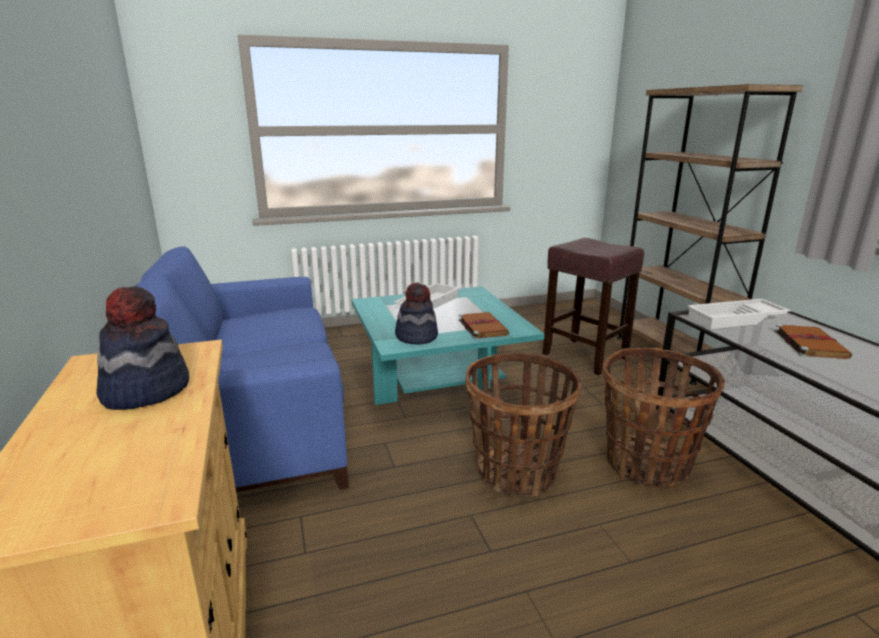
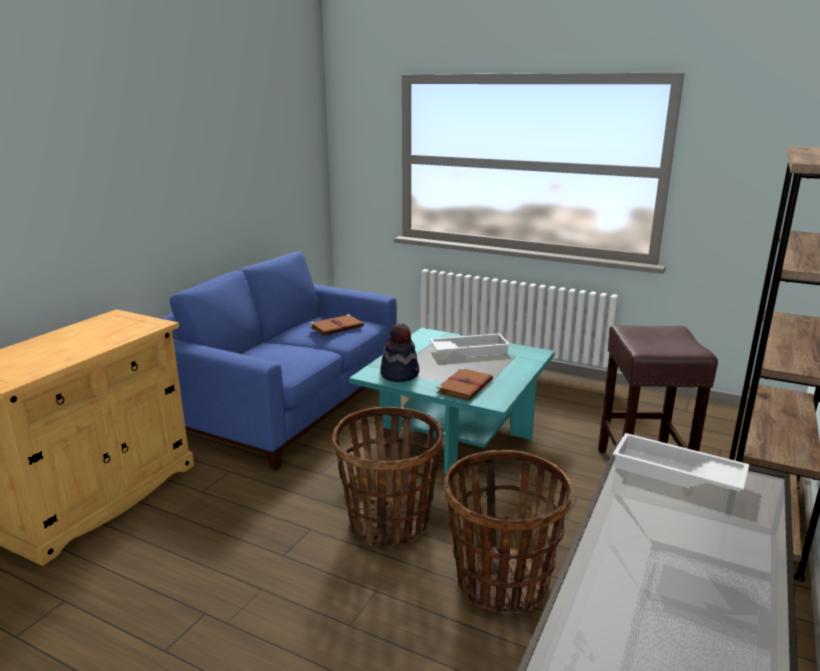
camera: 45 degrees right, 0 degrees up
hat [96,286,189,410] -> none
brown book [774,324,852,359] -> brown book moved to [310,314,364,335]

